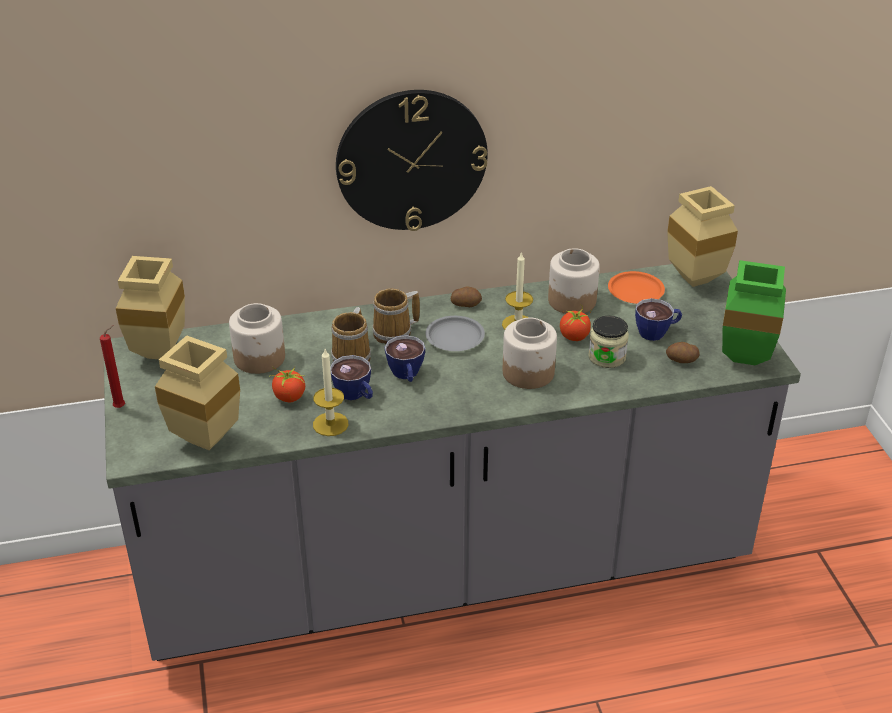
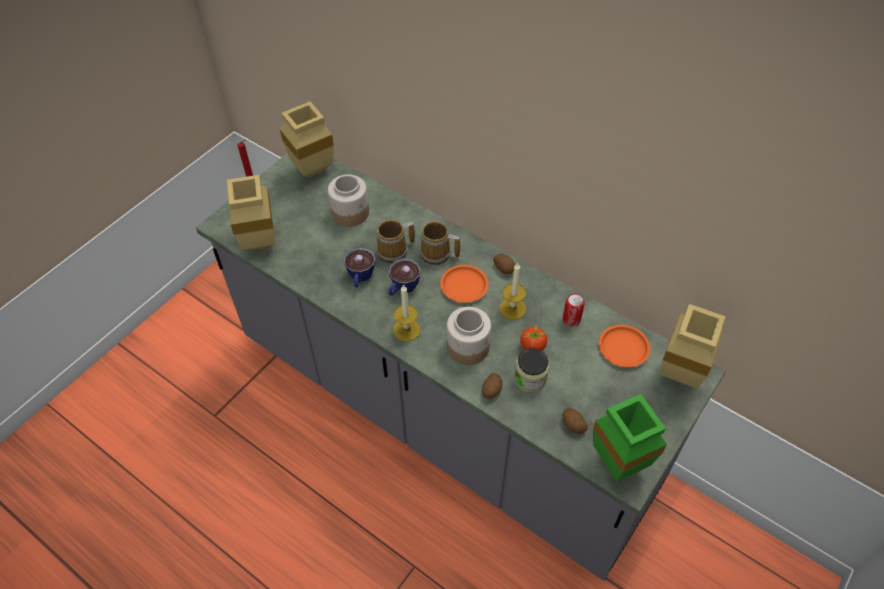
camera: 50 degrees right, 15 degrees up
tomato [269,367,305,402] -> none
candle [313,349,348,436] -> candle moved to [393,284,420,341]
wall clock [336,90,488,231] -> none
grey plate [425,316,485,351] -> orange plate [440,265,488,303]
jar [548,248,600,314] -> can [563,294,585,326]
cup [635,298,682,341] -> none
none -> potato [482,373,502,399]

